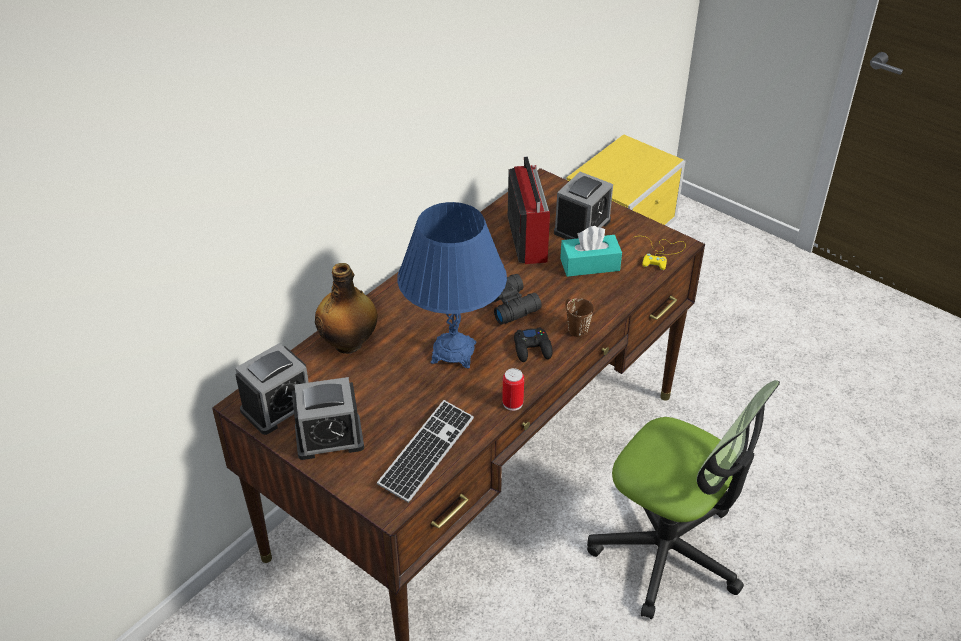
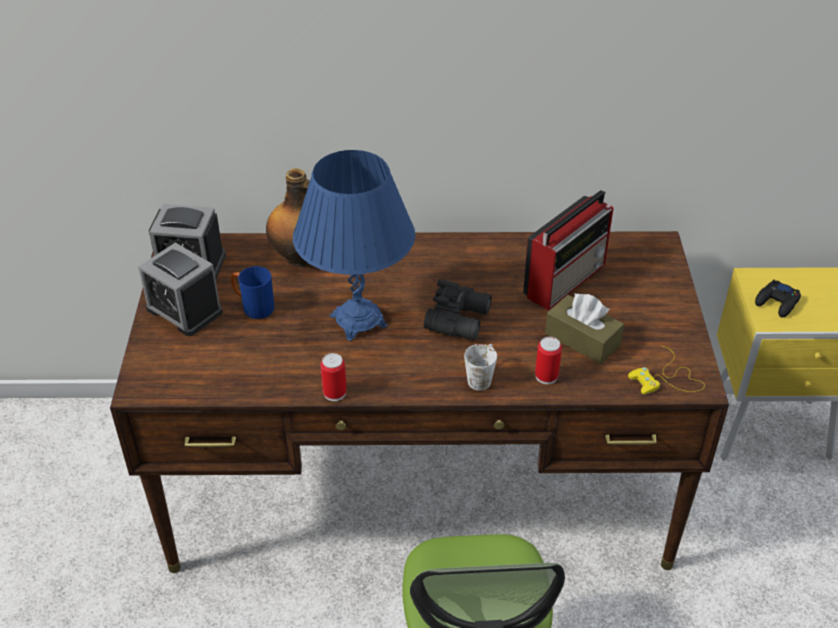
camera: 50 degrees right, 0 degrees up
keyboard [377,400,474,503] -> none
black game controller [514,327,553,362] -> black game controller moved to [755,280,801,317]
alarm clock [554,172,613,240] -> none
turquoise tissue box [560,226,622,277] -> brown tissue box [545,293,624,364]
brown mug [565,298,594,337] -> white mug [464,344,497,391]
none -> blue mug [231,266,275,319]
none -> can [535,337,562,384]

